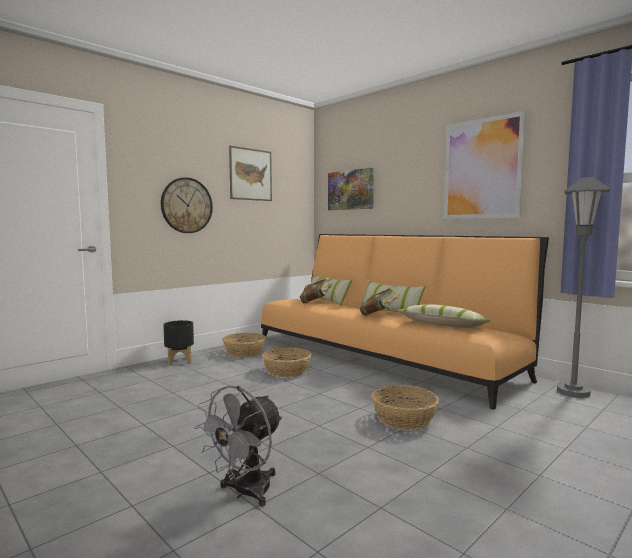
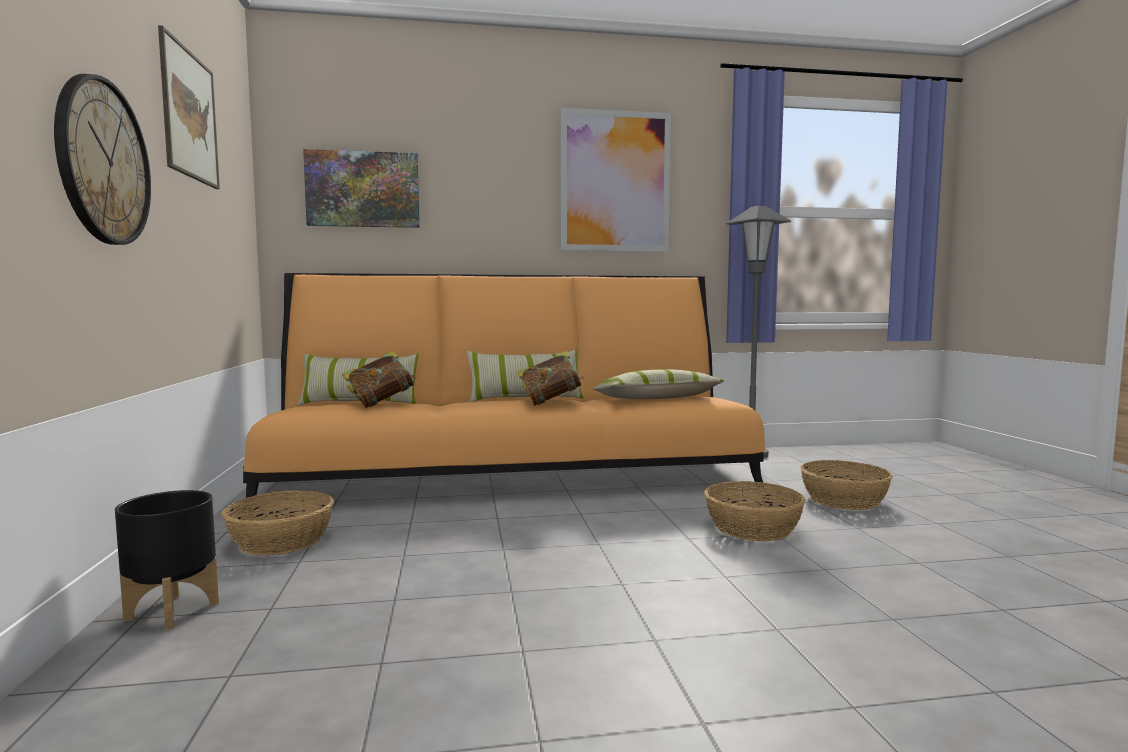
camera: 55 degrees left, 0 degrees up
grey fan [194,385,283,507] -> none
basket [262,347,312,377] -> basket moved to [800,460,893,510]

